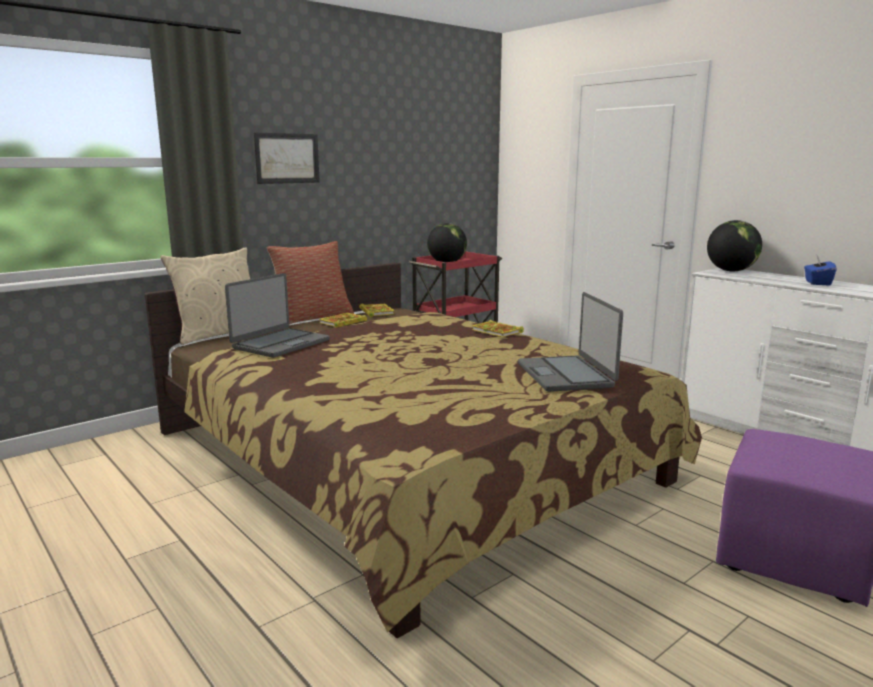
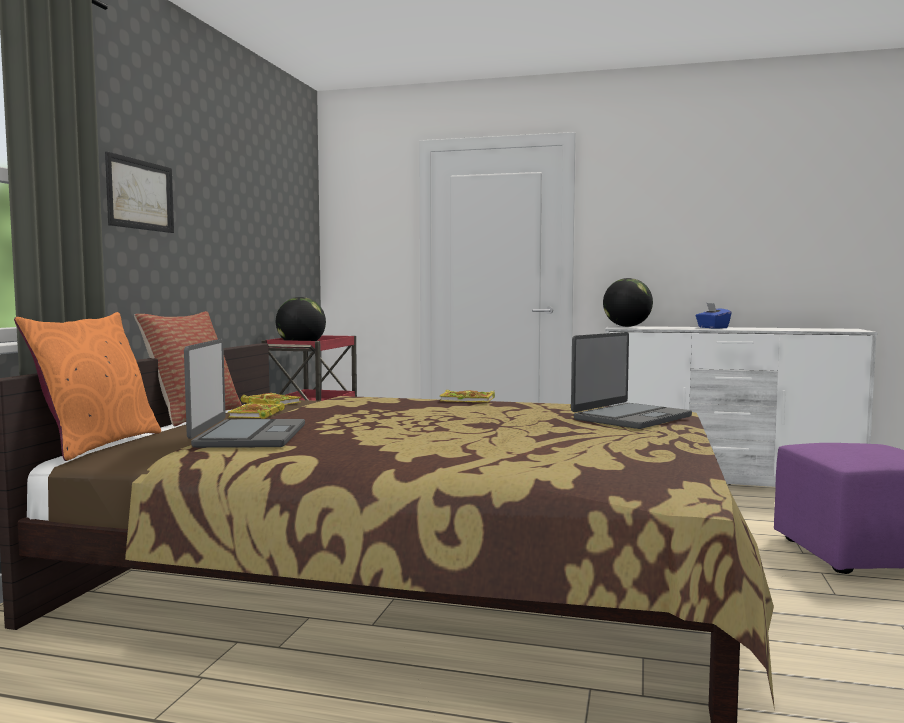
camera: 35 degrees left, 10 degrees down
beige pillow [161,247,250,345] -> orange pillow [14,312,161,461]
laptop [518,292,623,392] -> laptop turned 90 degrees counterclockwise [571,332,692,429]

